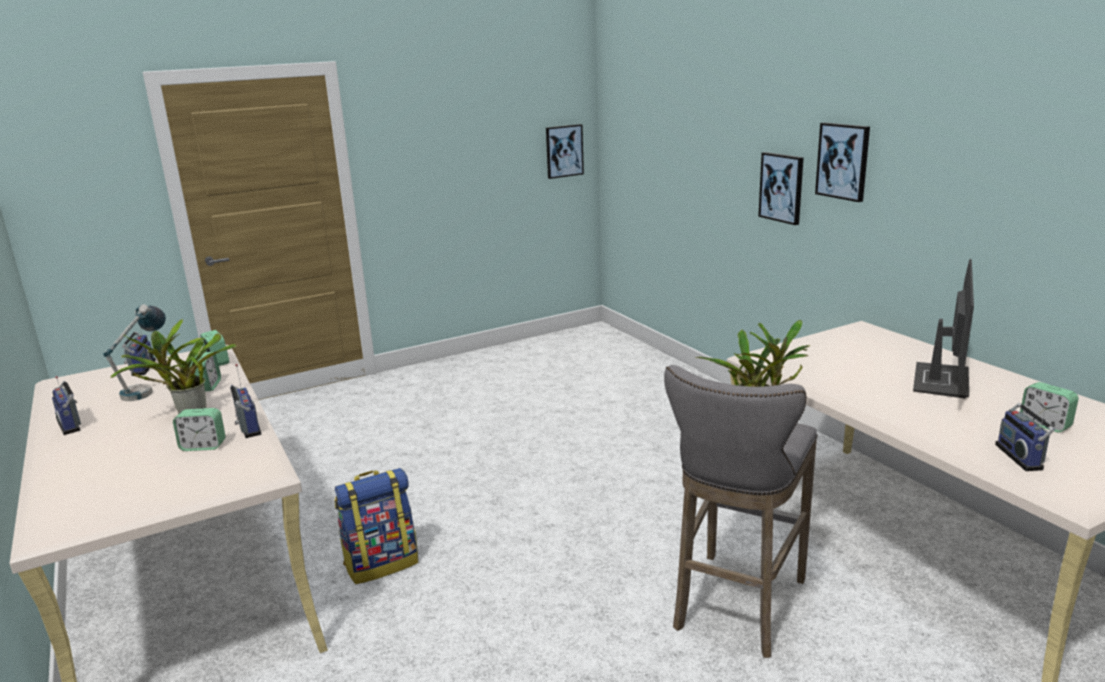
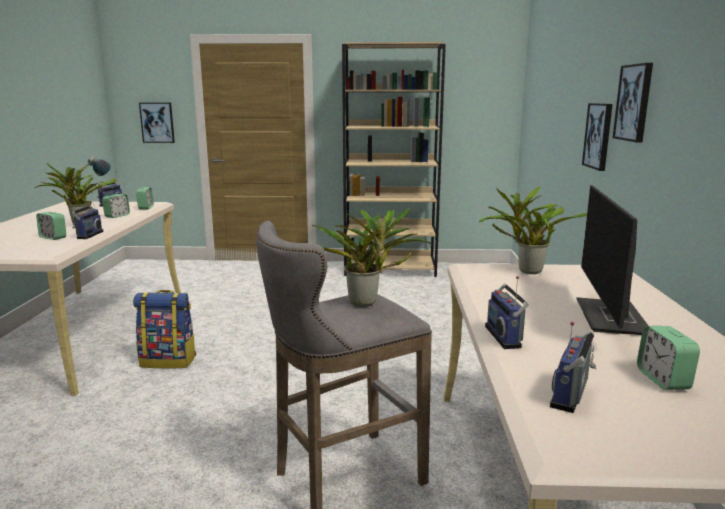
camera: 30 degrees right, 5 degrees down
radio [52,376,81,435] -> radio moved to [485,276,529,349]
picture [546,124,584,179] -> picture moved to [139,103,175,143]
monitor [913,259,974,399] -> monitor turned 135 degrees clockwise [576,185,648,335]
none -> beige bookcase [342,42,446,277]
none -> potted plant [479,187,587,274]

